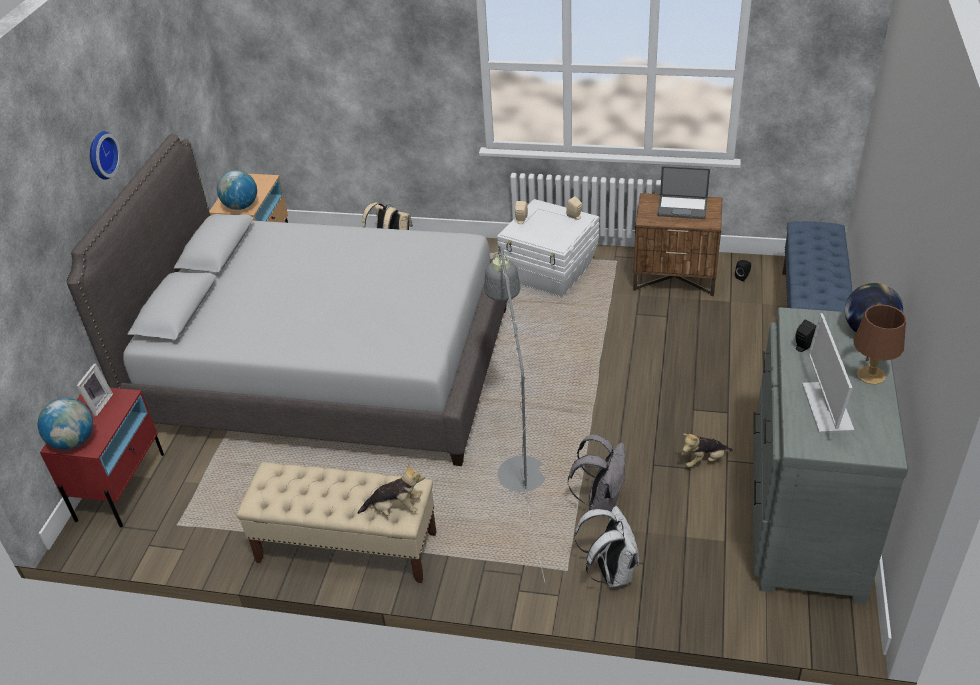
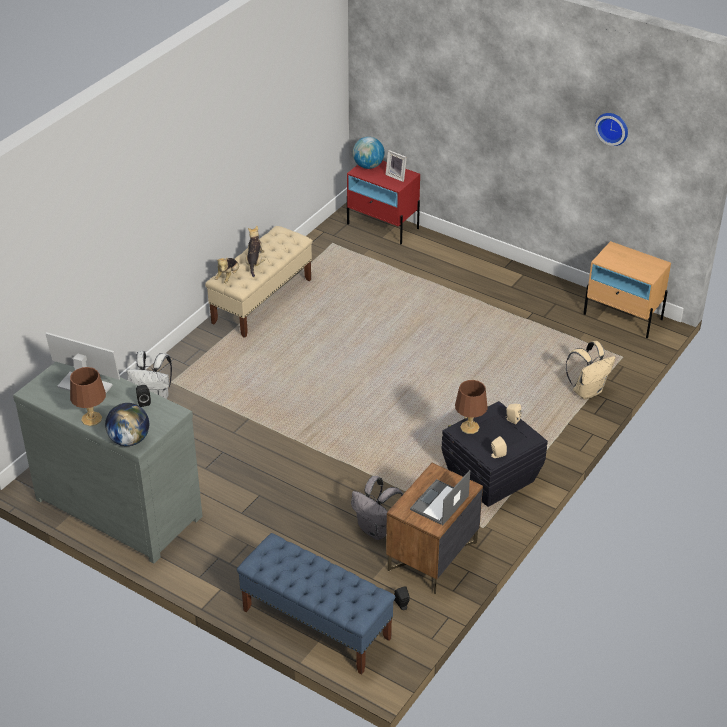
camera: 110 degrees right, 0 degrees up
grey bed [67,134,507,466] -> none
wall clock [90,131,121,180] -> wall clock moved to [595,113,628,146]
globe [217,170,257,210] -> none
grey floor lamp [484,244,546,584] -> none
white storage box [497,199,599,298] -> black storage box [442,401,548,507]
grey backpack [568,434,626,512] -> grey backpack moved to [351,476,403,540]
plush toy [681,433,733,467] -> plush toy moved to [245,226,265,277]
none -> brown table lamp [455,380,488,434]

